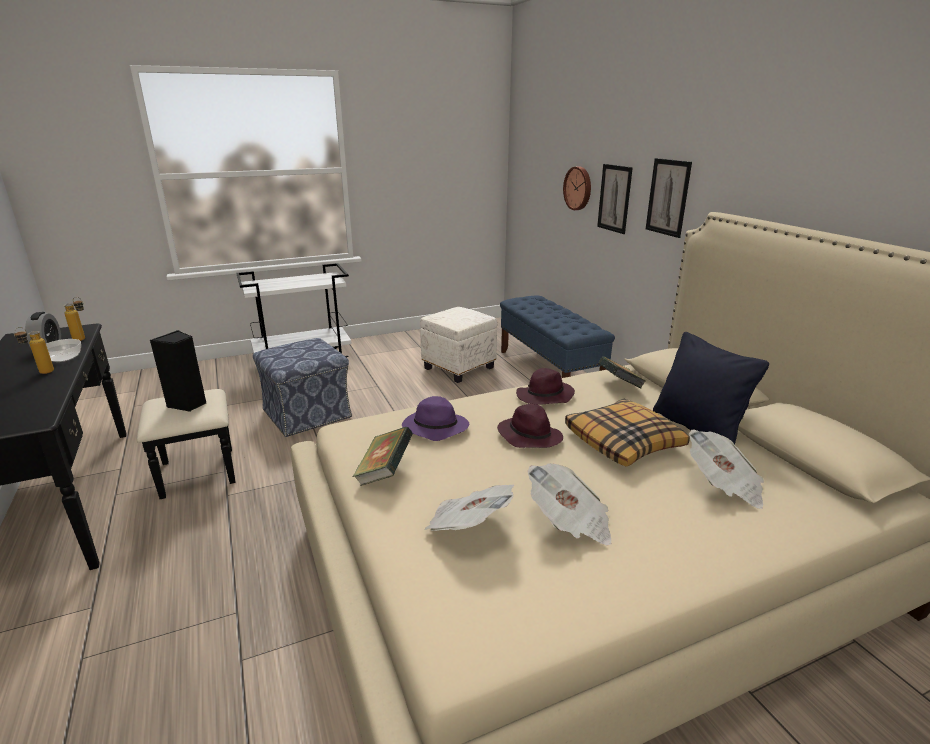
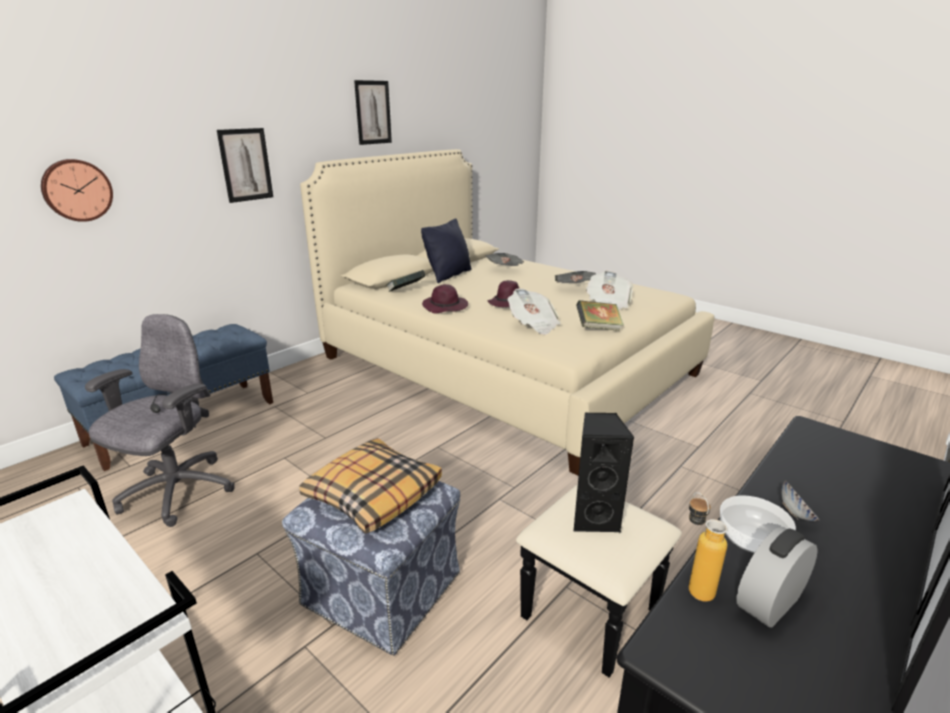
camera: 115 degrees left, 0 degrees up
bottle [14,327,54,374] -> bowl [781,480,820,521]
purple hat [402,396,469,441] -> newspaper [508,288,561,335]
white ottoman [420,307,497,383] -> grey office chair [85,314,235,527]
pillow [565,399,690,467] -> pillow moved to [299,438,442,534]
picture [597,164,633,234] -> picture moved to [354,80,392,145]

